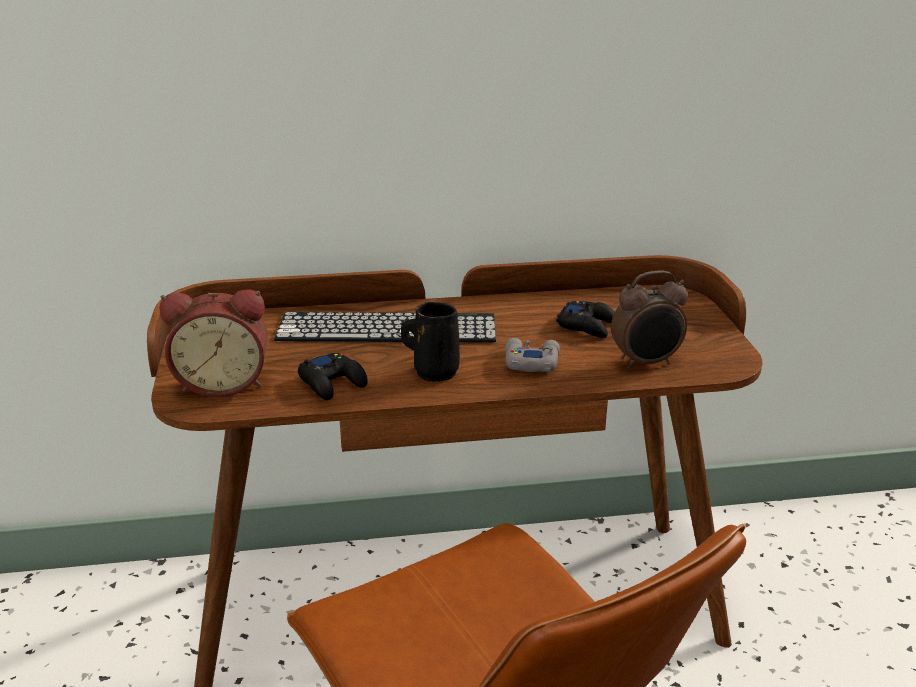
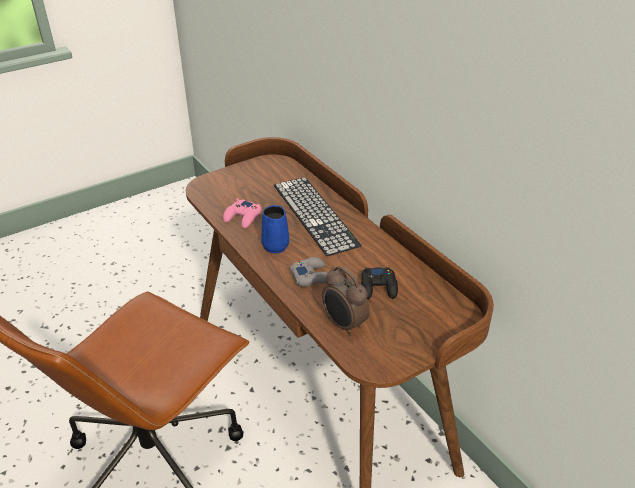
camera: 65 degrees right, 10 degrees up
alarm clock [159,290,267,397] -> none
black game controller [298,353,368,400] -> pink game controller [223,198,261,228]
black mug [401,302,460,382] -> blue mug [262,205,289,253]

